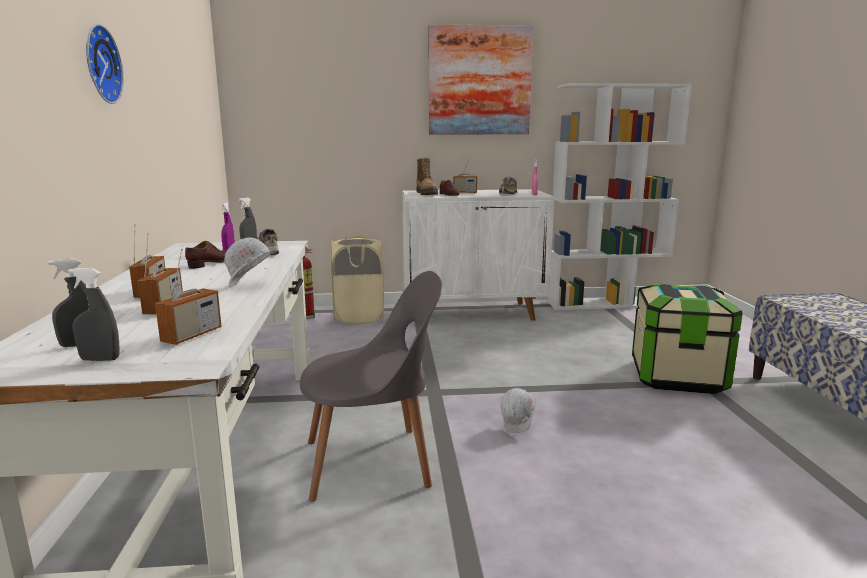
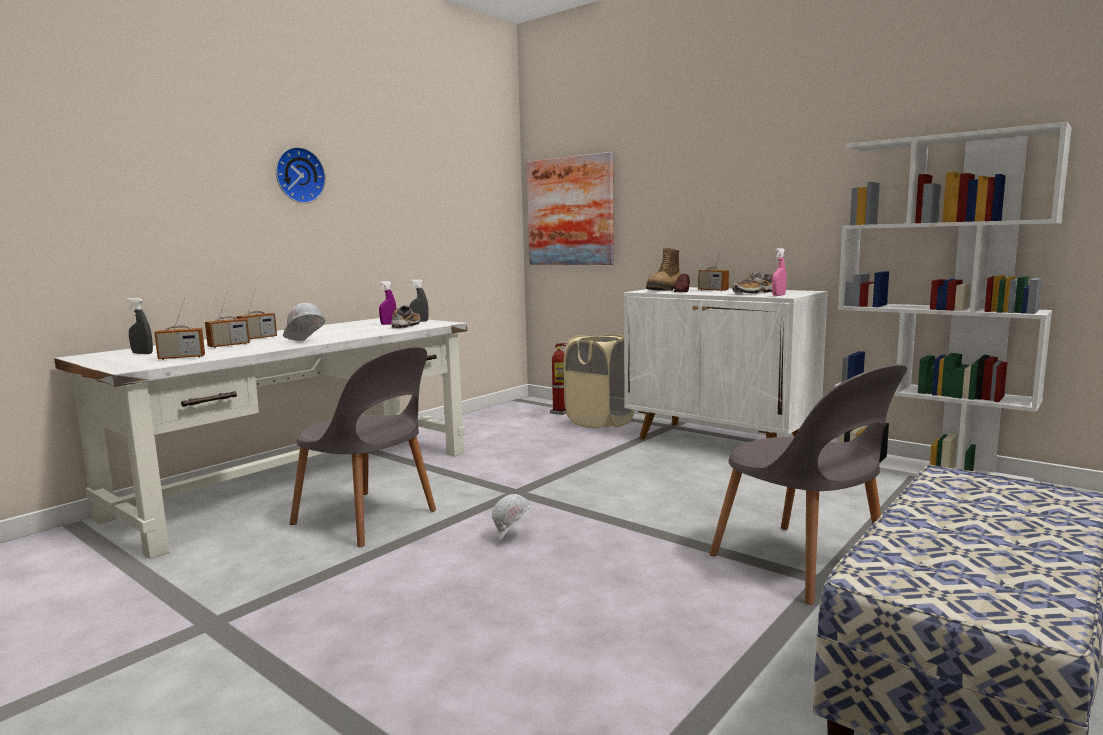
camera: 45 degrees right, 5 degrees down
grey spray bottle [68,268,120,361] -> none
brown shoe [185,241,227,269] -> none
picture [429,24,534,134] -> picture moved to [527,152,614,265]
storage box [632,283,743,394] -> grey chair [710,364,907,605]

